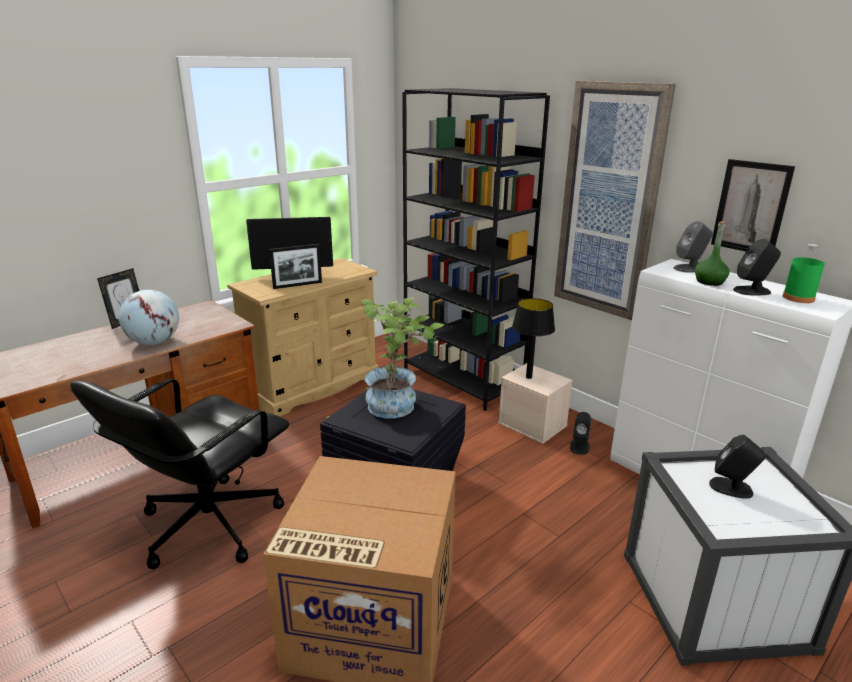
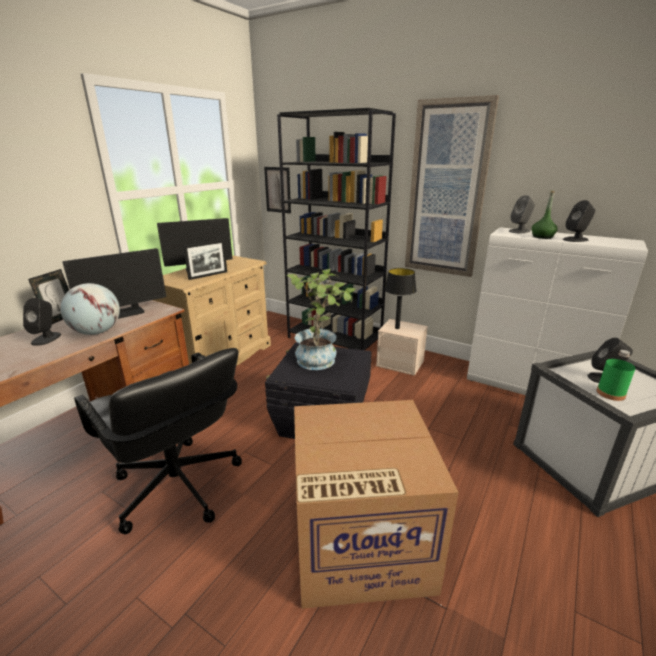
camera: 15 degrees left, 0 degrees up
black office chair [70,378,289,569] -> black office chair turned 60 degrees counterclockwise [74,348,242,534]
black speaker [570,412,591,455] -> black speaker moved to [23,298,61,346]
picture [711,159,795,251] -> picture moved to [264,167,291,213]
green bottle [783,244,825,303] -> green bottle moved to [596,350,636,401]
none -> monitor [63,248,166,319]

